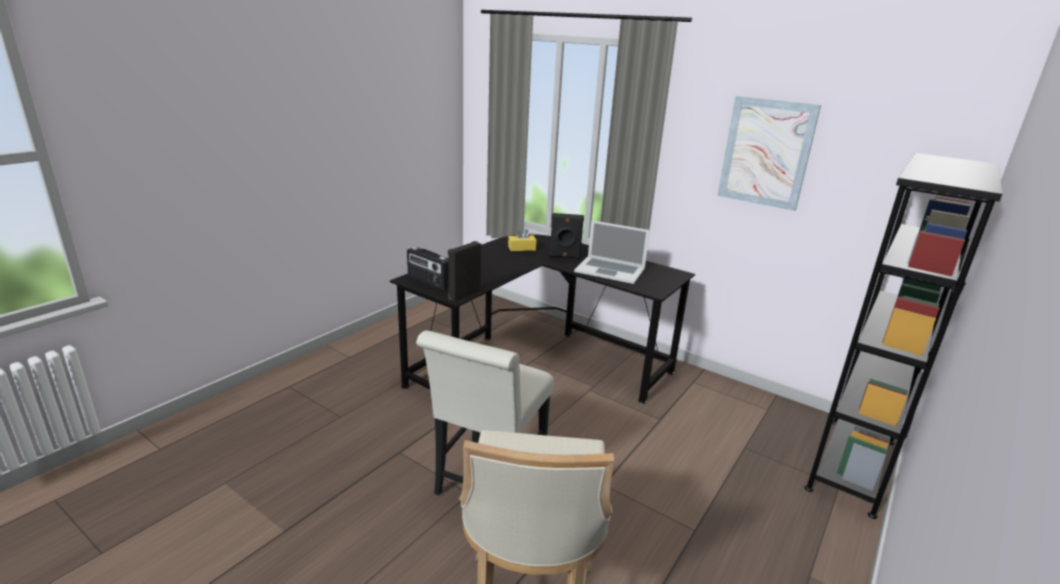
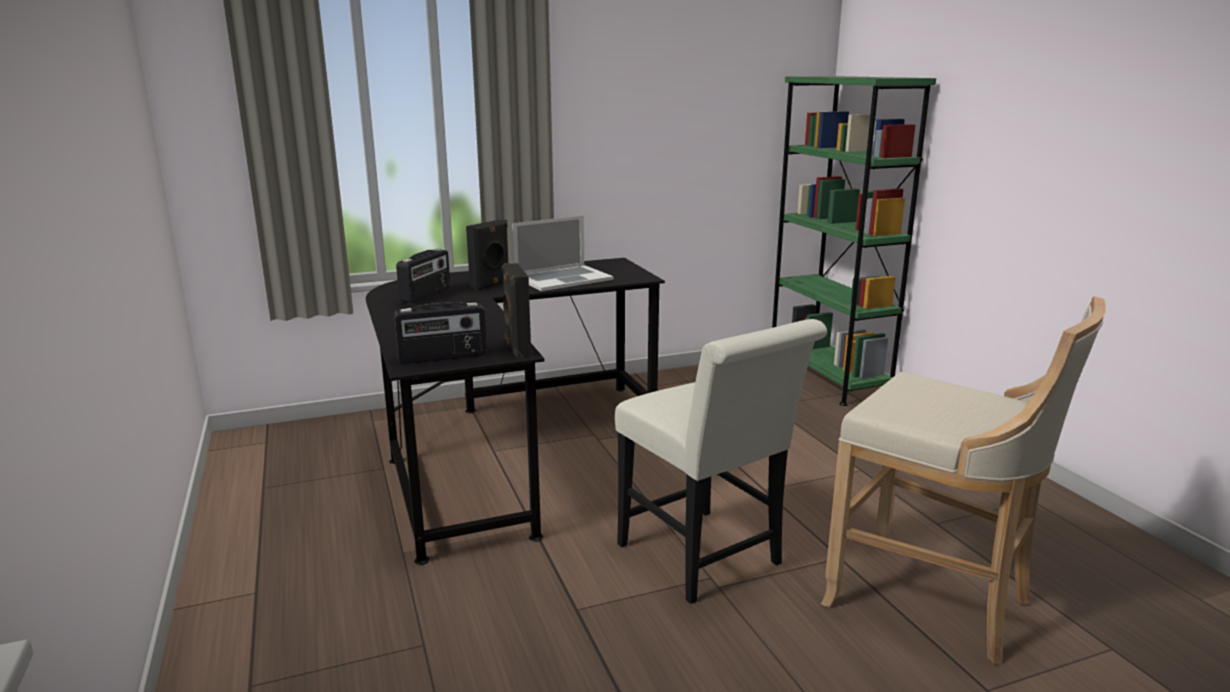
camera: 55 degrees left, 5 degrees down
yellow tissue box [508,228,536,251] -> radio [396,249,450,304]
picture [718,96,821,211] -> none
black bookcase [804,153,1002,519] -> green bookcase [772,76,936,406]

